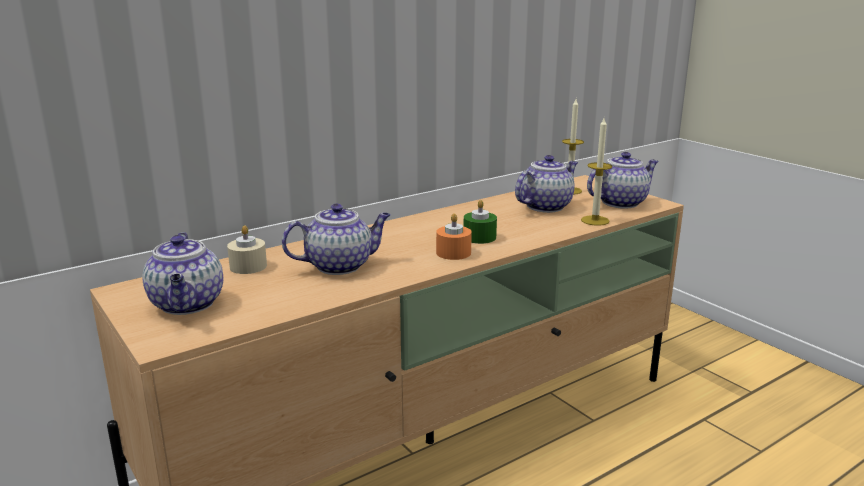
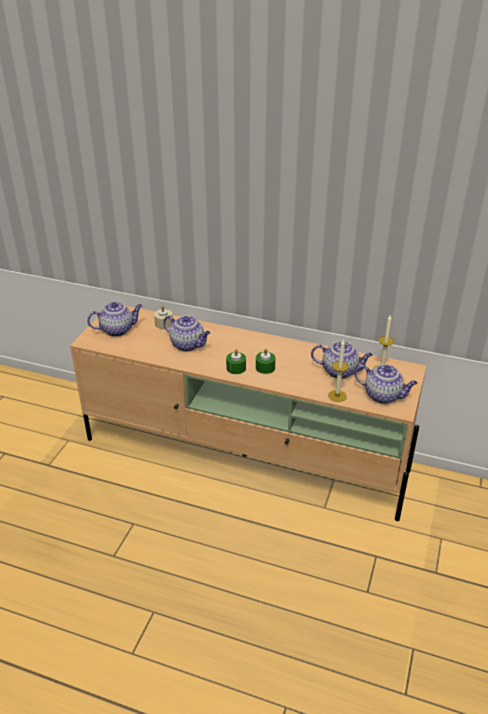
camera: 55 degrees right, 15 degrees up
teapot [142,232,223,315] -> teapot turned 150 degrees counterclockwise [87,302,142,337]
orange candle [436,213,472,260] -> green candle [226,349,246,374]

